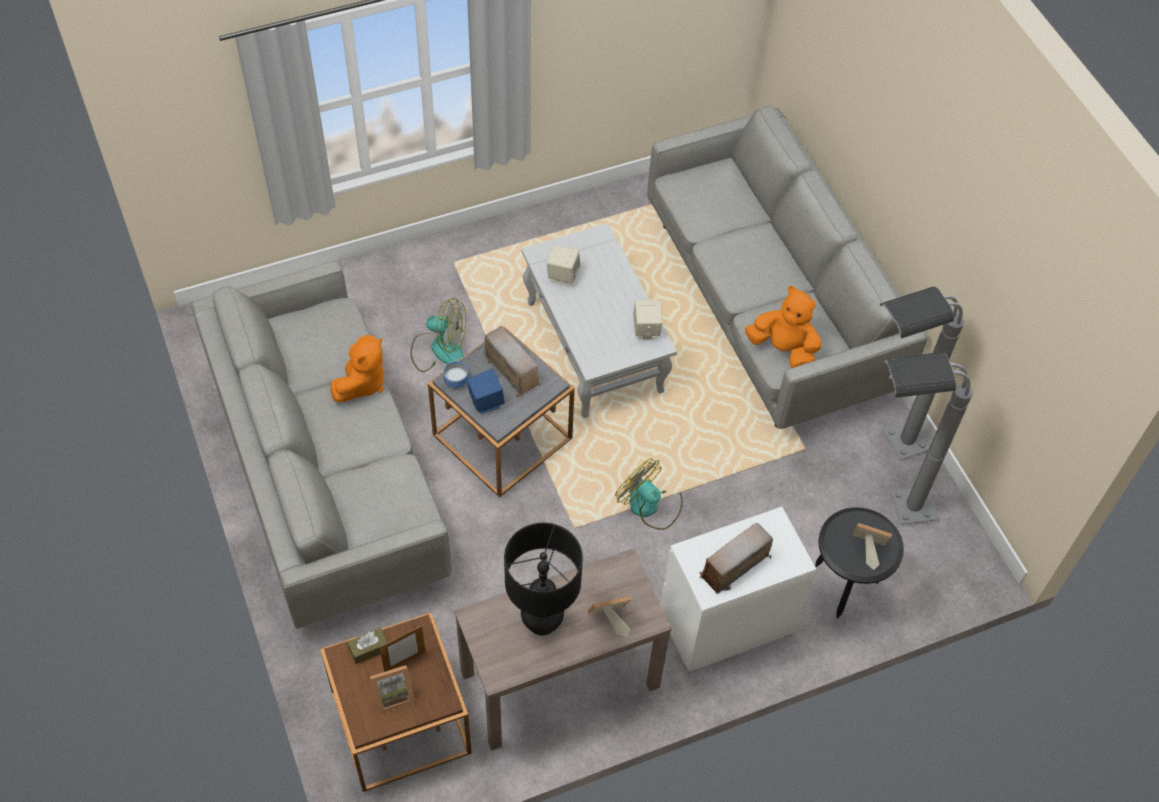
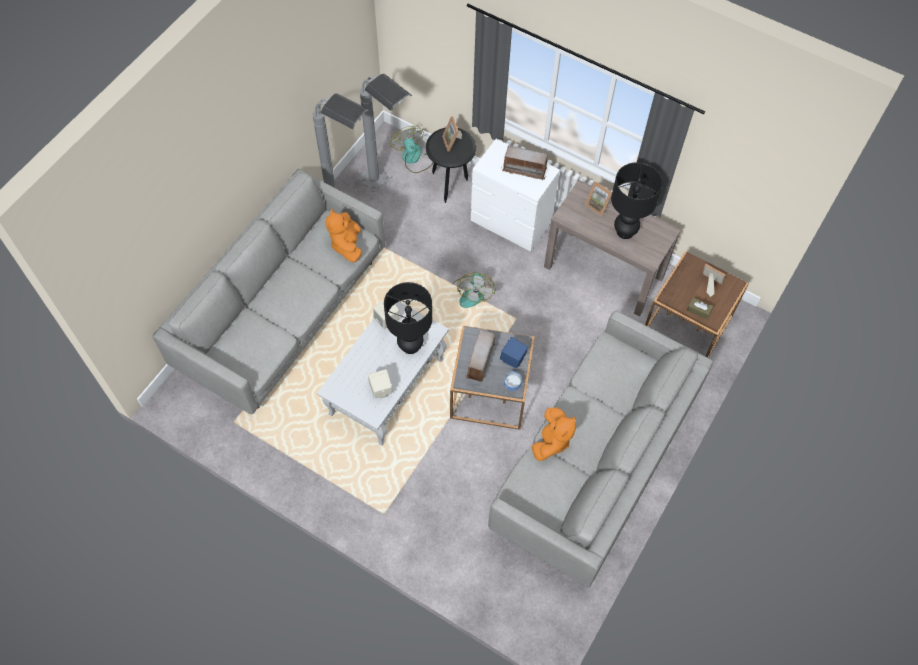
camera: 125 degrees left, 5 degrees up
orange plush toy [330,335,384,402] -> orange plush toy turned 120 degrees clockwise [532,407,576,461]
picture frame [380,625,425,672] -> none
fan [411,298,466,372] -> fan moved to [390,126,434,173]
none -> black table lamp [384,282,432,354]

